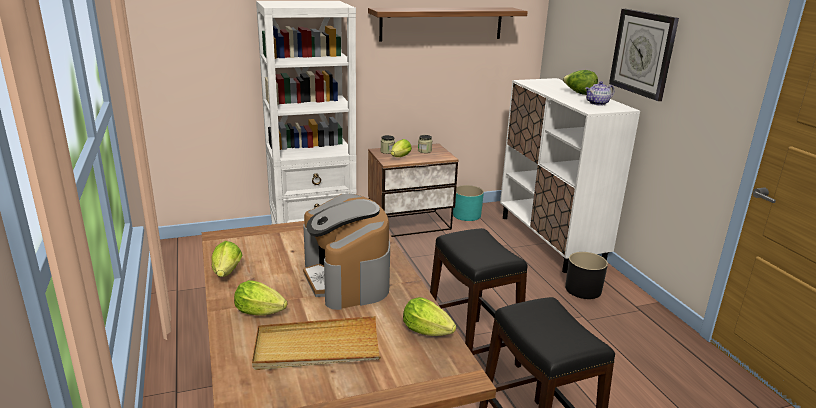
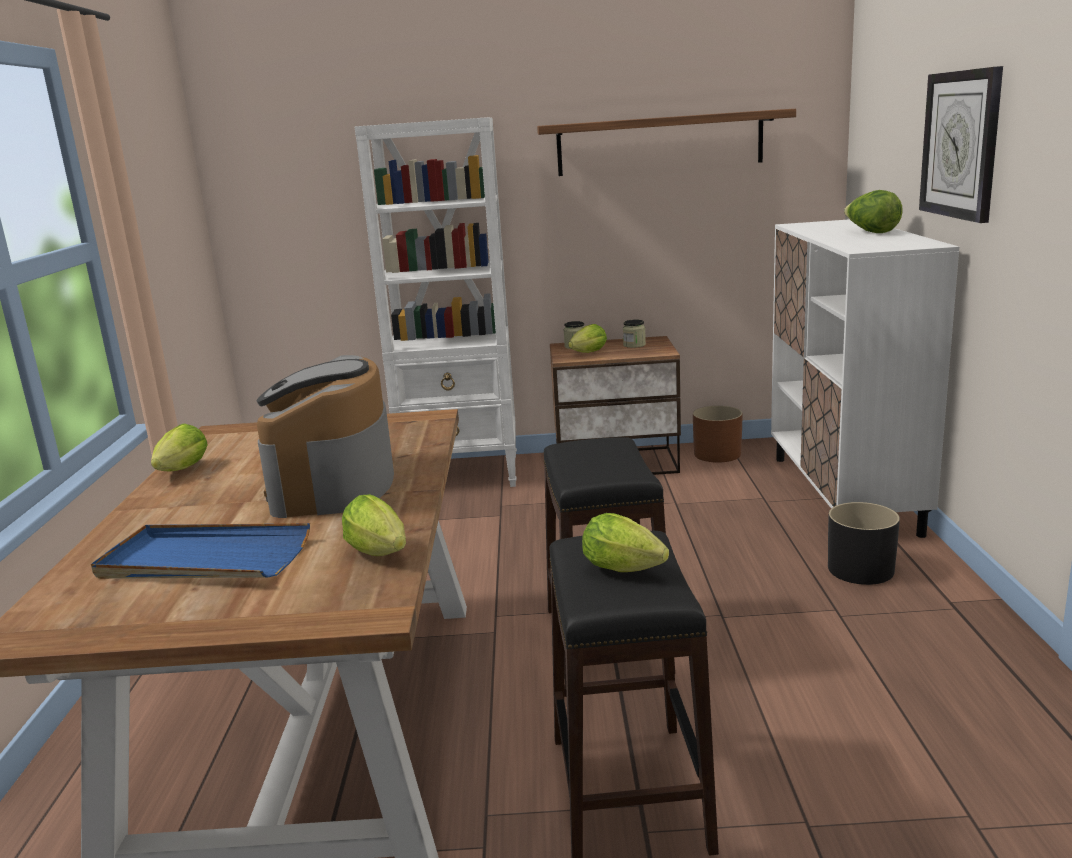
camera: 20 degrees right, 5 degrees down
lettuce [234,280,287,316] -> lettuce moved to [582,513,669,572]
beige tray [252,316,381,370] -> blue tray [91,523,310,579]
turquoise planter [453,185,484,221] -> brown planter [693,406,743,463]
teapot [585,81,614,106] -> none

